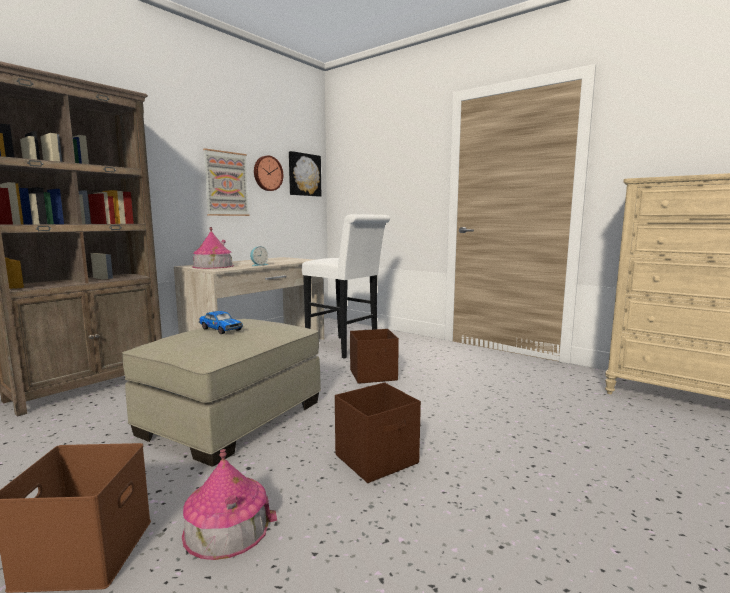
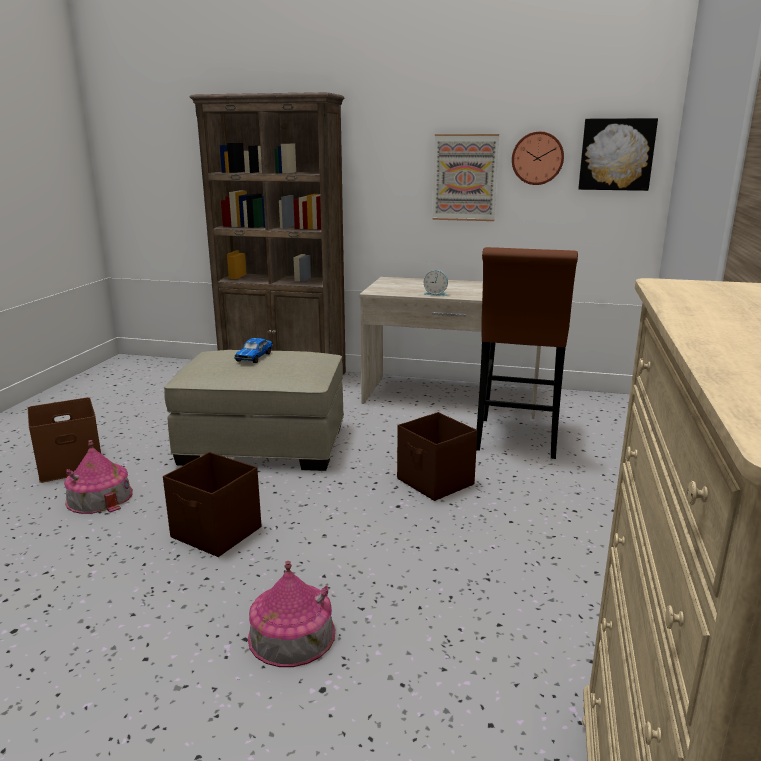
camera: 65 degrees right, 10 degrees up
toy house [192,227,234,269] -> toy house moved to [248,561,335,667]
white stool [302,214,390,359] -> brown stool [476,247,578,459]

